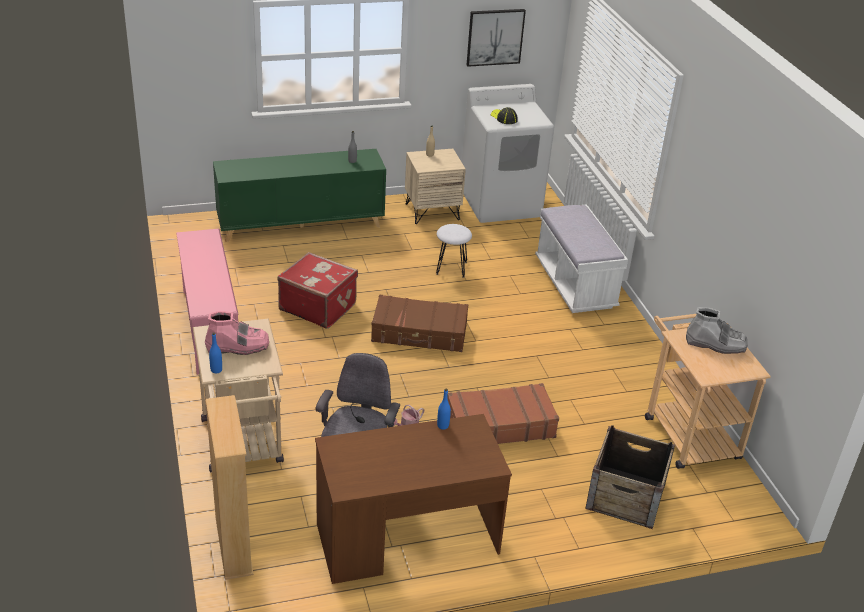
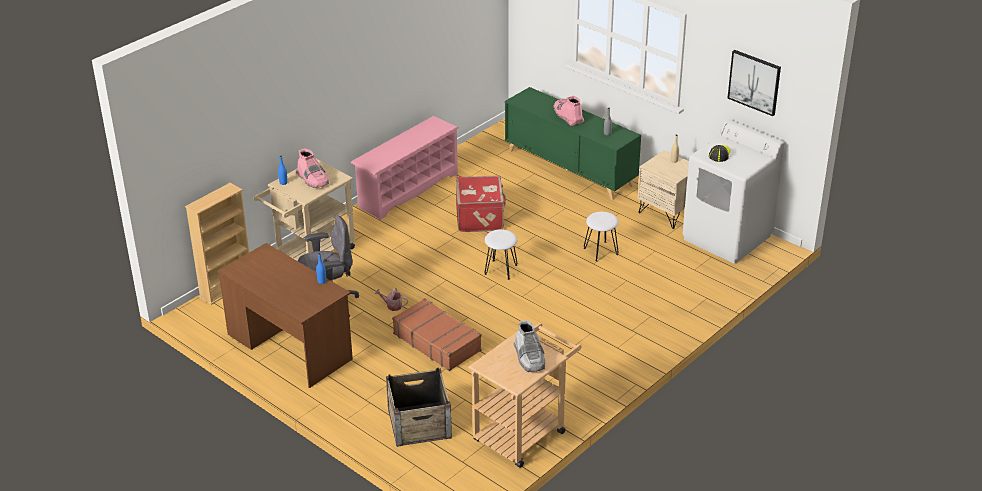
camera: 60 degrees right, 0 degrees up
brown suitcase [371,295,468,352] -> white stool [485,229,517,280]
white bench [535,204,628,313] -> none
none -> pink boot [553,96,584,126]

